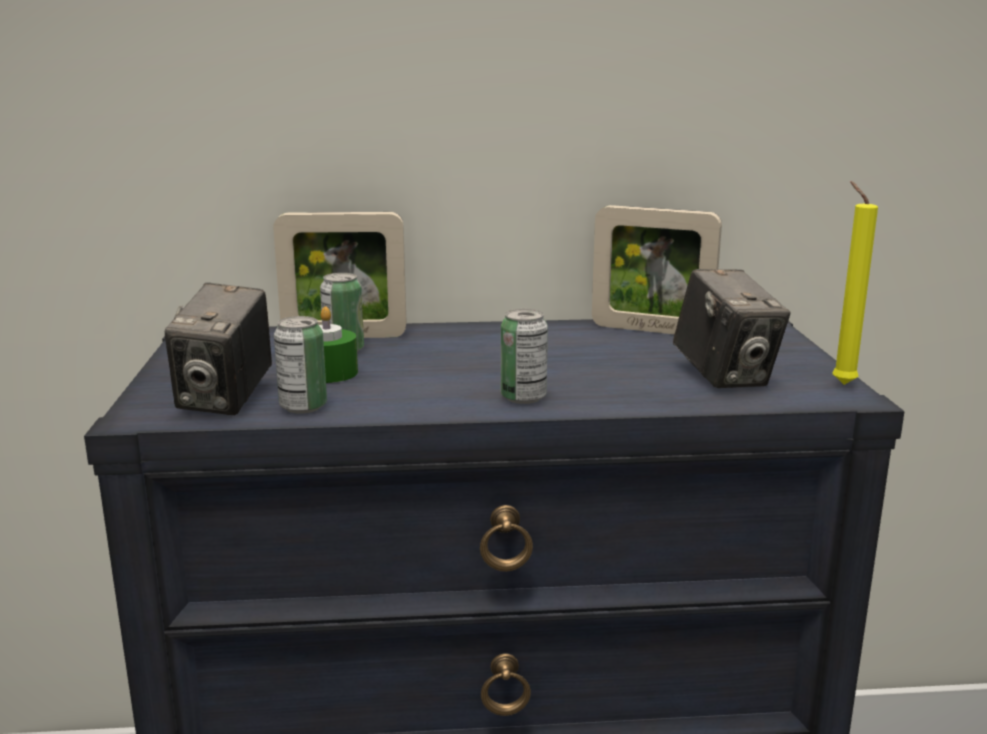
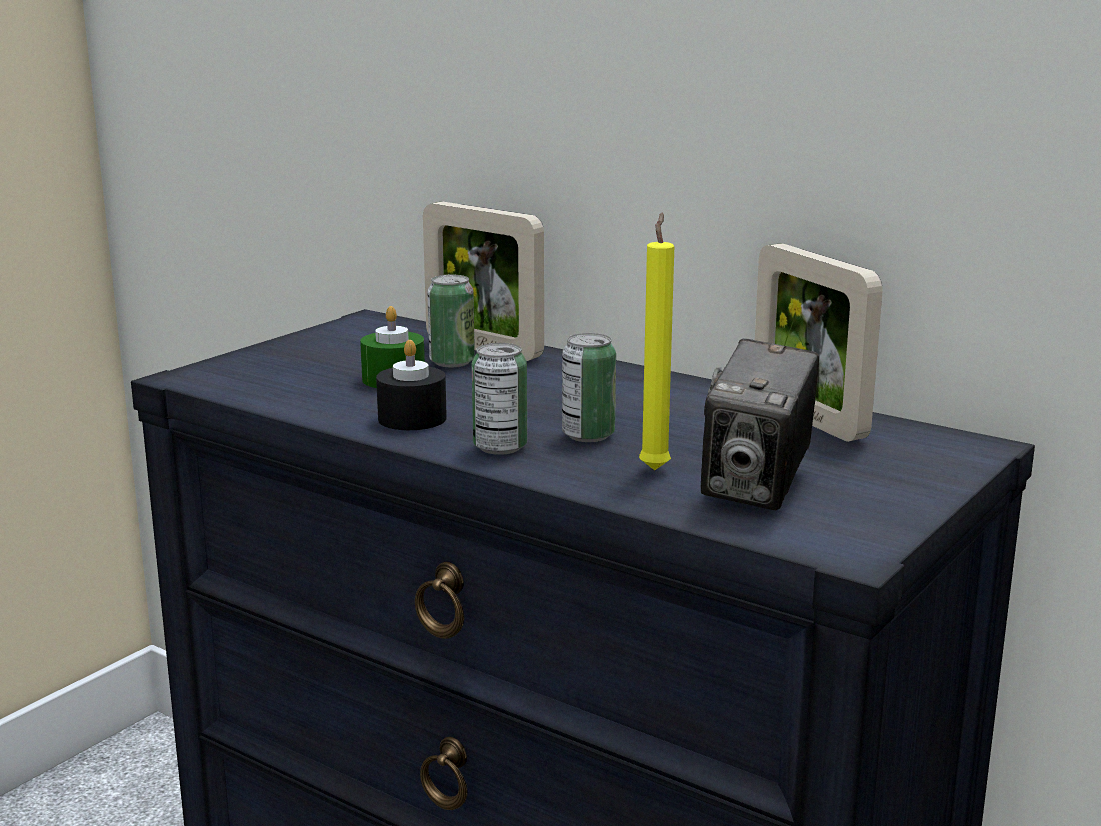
camera: 40 degrees right, 0 degrees up
camera [165,282,272,415] -> none
can [274,316,327,414] -> can moved to [562,333,616,442]
yellow candle [833,181,878,385] -> yellow candle moved to [639,212,674,470]
none -> black candle [376,340,447,430]

